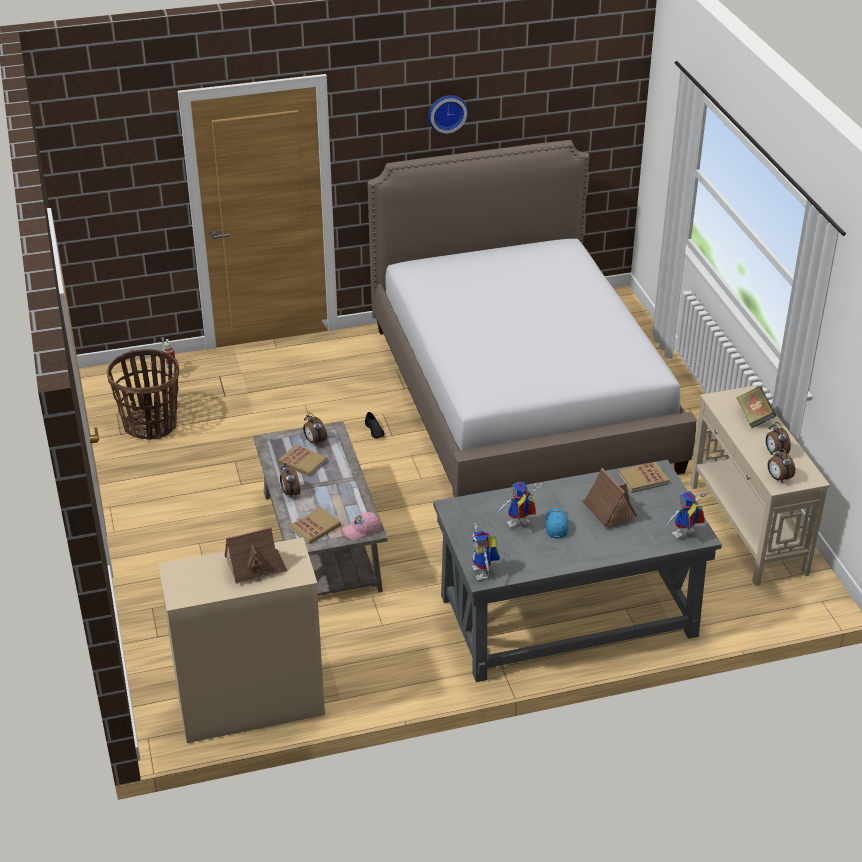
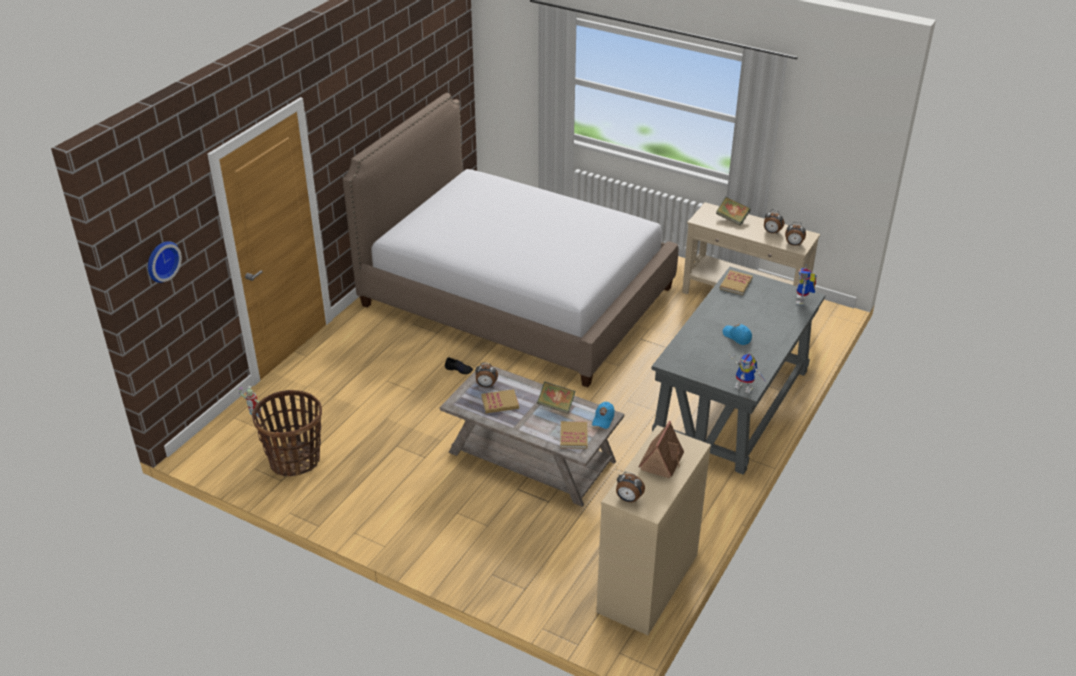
camera: 45 degrees left, 0 degrees up
alarm clock [280,463,300,498] -> alarm clock moved to [616,472,645,503]
pink cap [342,512,380,540] -> blue cap [592,402,615,429]
wall clock [428,95,468,134] -> wall clock moved to [148,241,182,283]
toy robot [495,482,542,529] -> none
toy house [582,468,637,529] -> none
none -> book [537,381,575,414]

